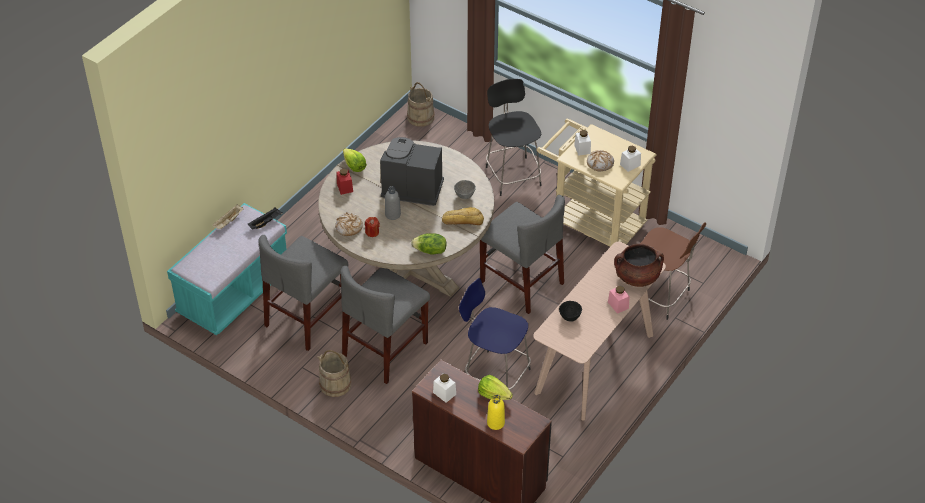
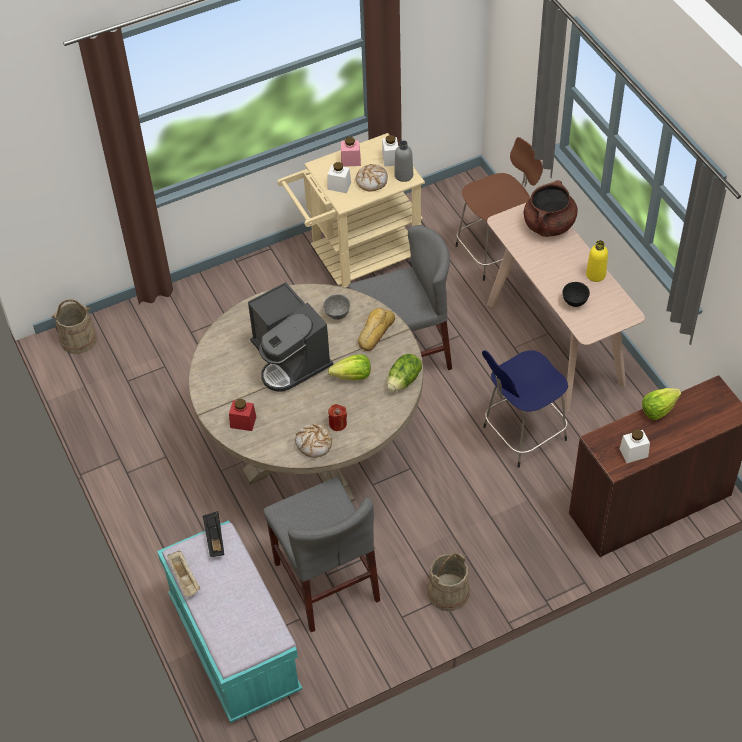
camera: 60 degrees left, 5 degrees up
grey chair [341,266,430,384] -> none
lettuce [343,148,367,172] -> lettuce moved to [328,354,371,380]
coffee machine [380,137,444,206] -> coffee machine turned 75 degrees counterclockwise [248,282,333,392]
grey bottle [385,186,401,220] -> grey bottle moved to [394,140,413,182]
black stool [486,79,542,196] -> none
yellow bottle [487,395,505,430] -> yellow bottle moved to [586,240,608,282]
pink jar [608,286,629,314] -> pink jar moved to [341,137,361,167]

